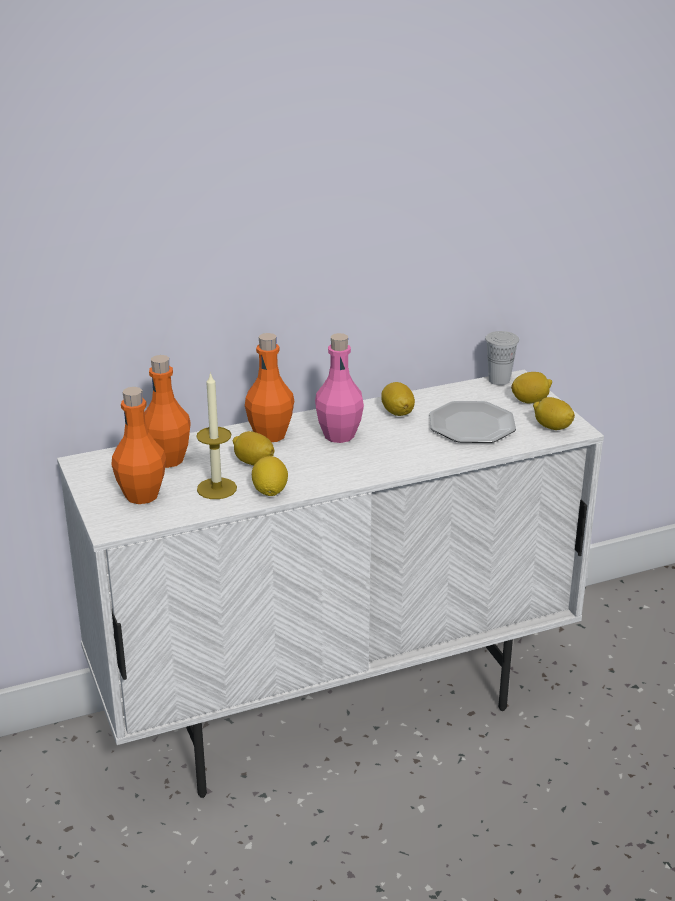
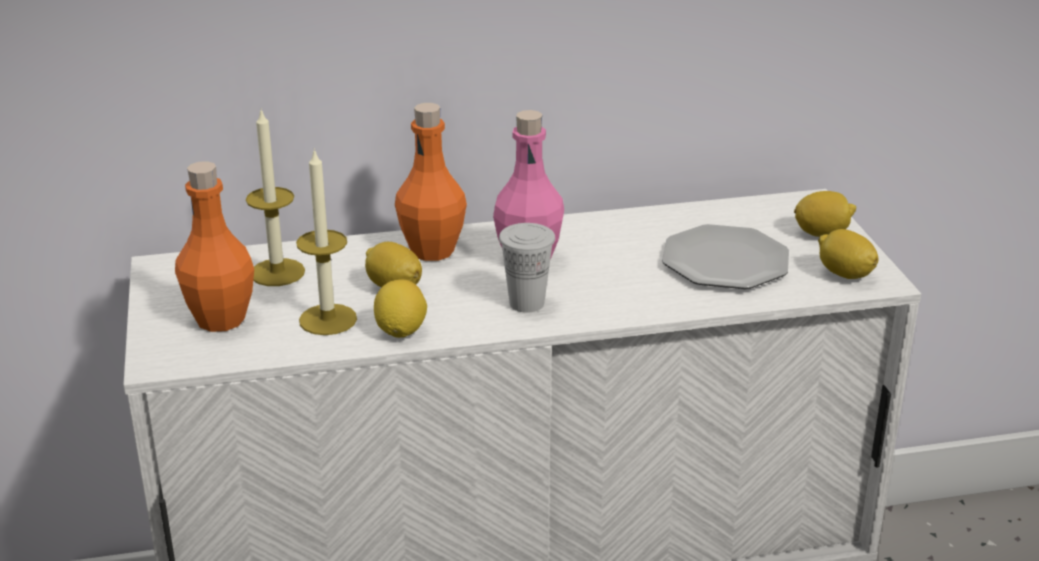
camera: 10 degrees right, 0 degrees up
orange bottle [145,355,191,468] -> candle [246,108,305,286]
lemon [381,382,415,416] -> none
white cup [485,331,519,385] -> white cup moved to [499,223,555,313]

